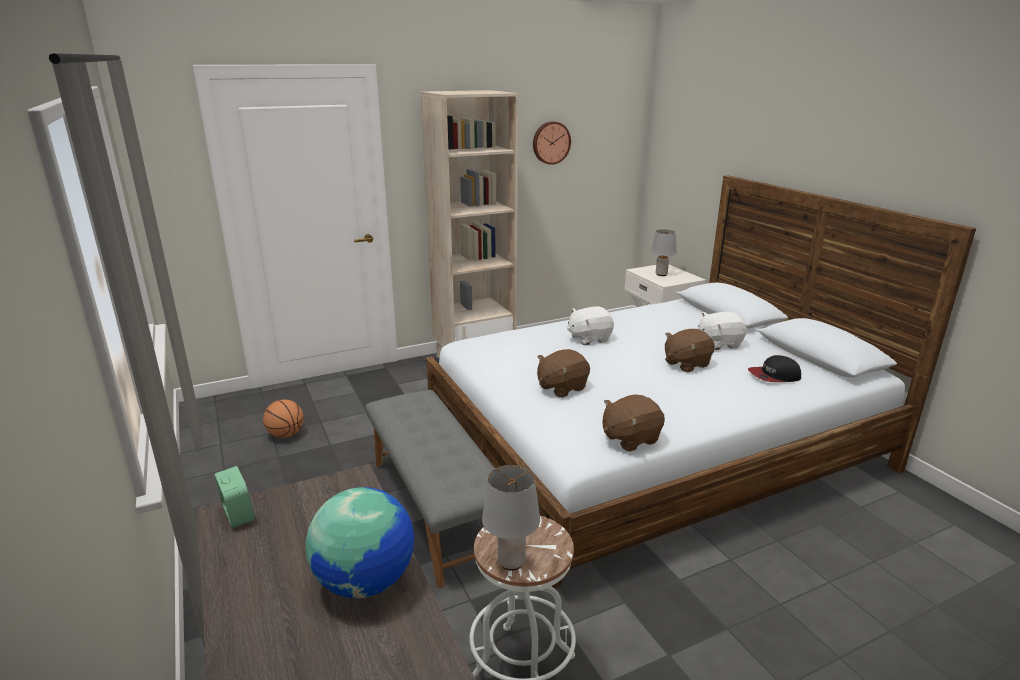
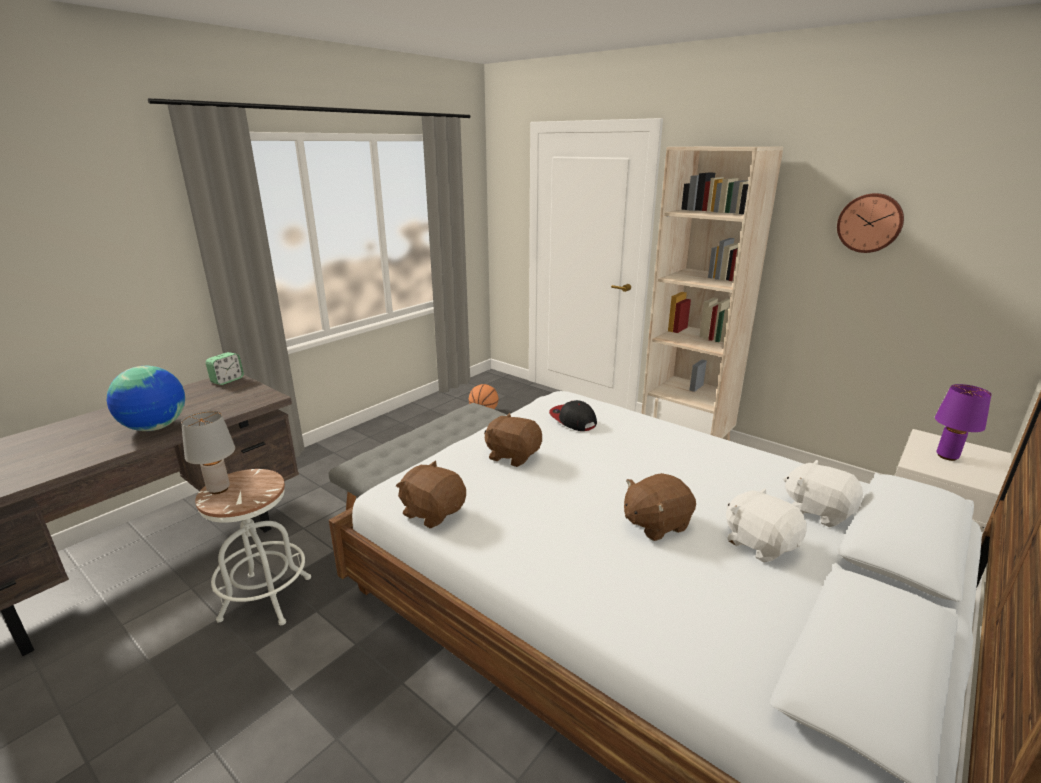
camera: 65 degrees right, 0 degrees up
white plush toy [567,306,614,345] -> white plush toy moved to [783,459,863,527]
grey table lamp [651,229,676,276] -> purple table lamp [935,384,992,461]
brown plush toy [665,329,715,372] -> brown plush toy turned 60 degrees counterclockwise [624,473,696,541]
cap [748,355,801,382] -> cap moved to [549,400,597,431]

